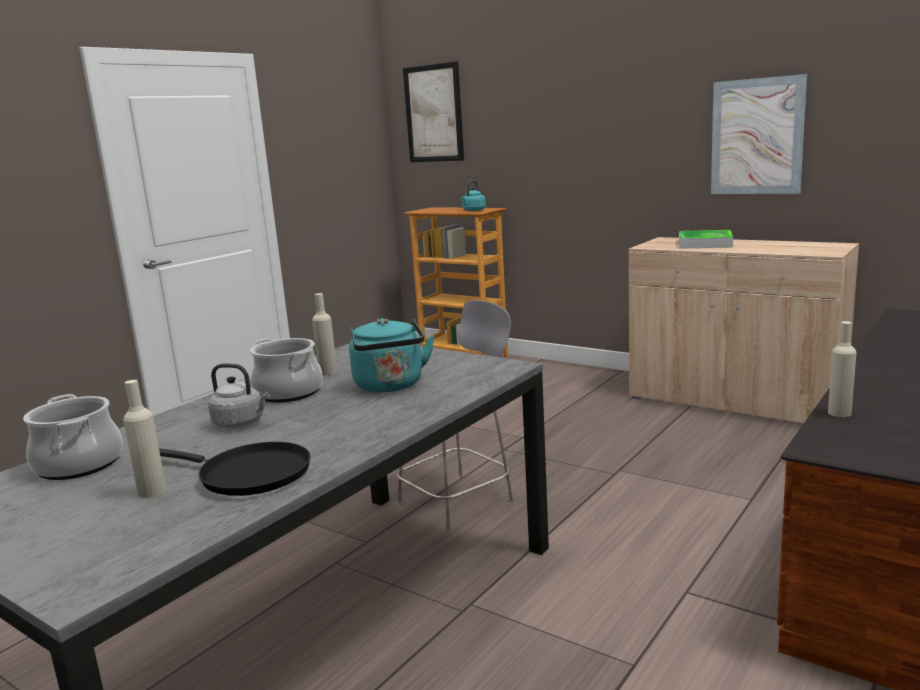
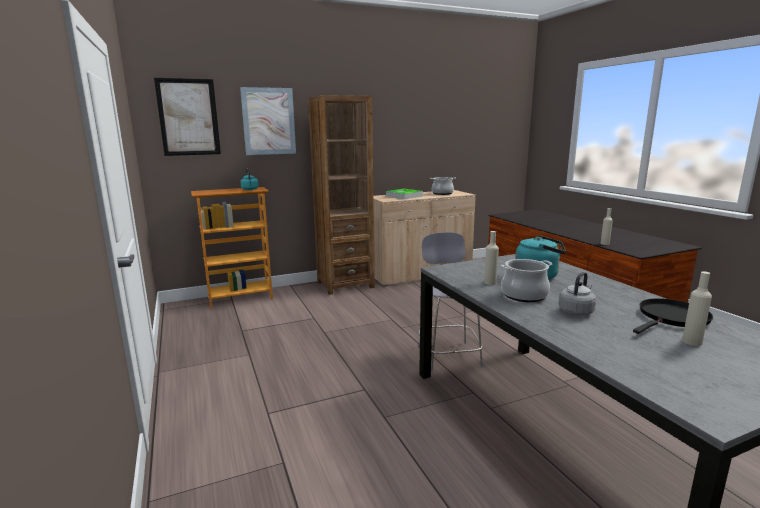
camera: 60 degrees left, 0 degrees up
cooking pot [23,394,123,480] -> cooking pot moved to [430,177,456,195]
picture [711,74,807,194] -> picture moved to [240,87,296,155]
none -> brown bookcase [308,95,375,295]

